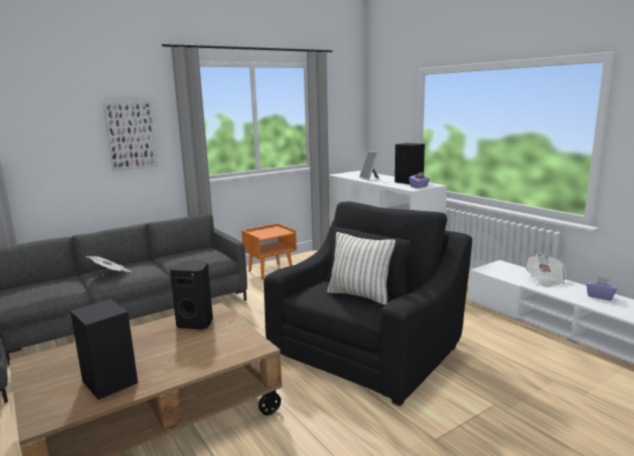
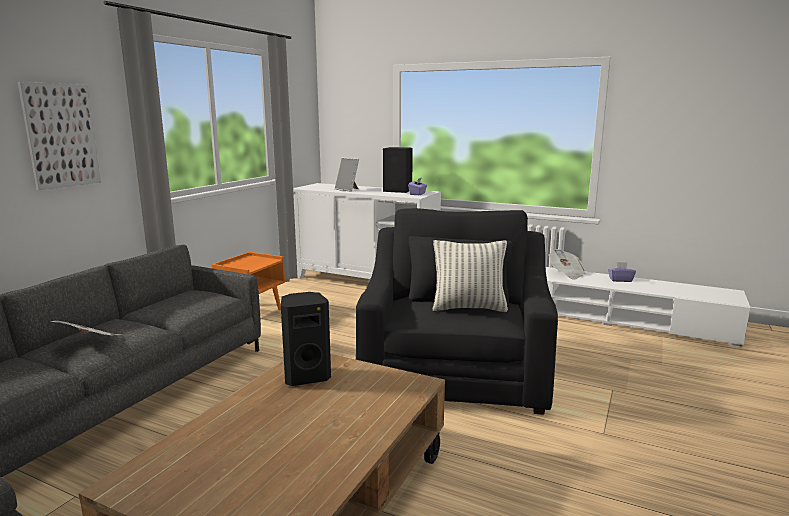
camera: 30 degrees left, 0 degrees up
black speaker [70,299,138,400] -> none

